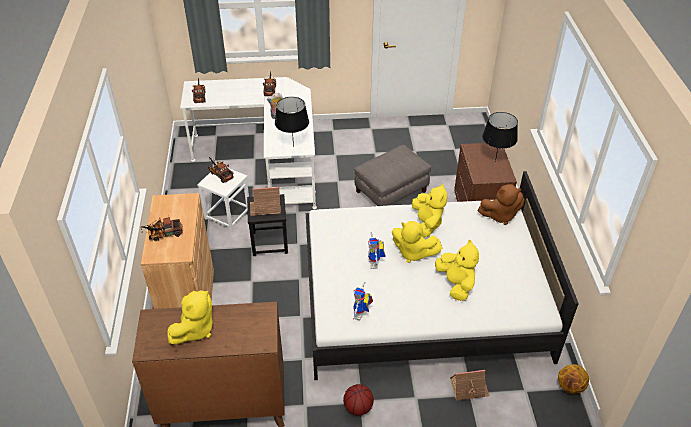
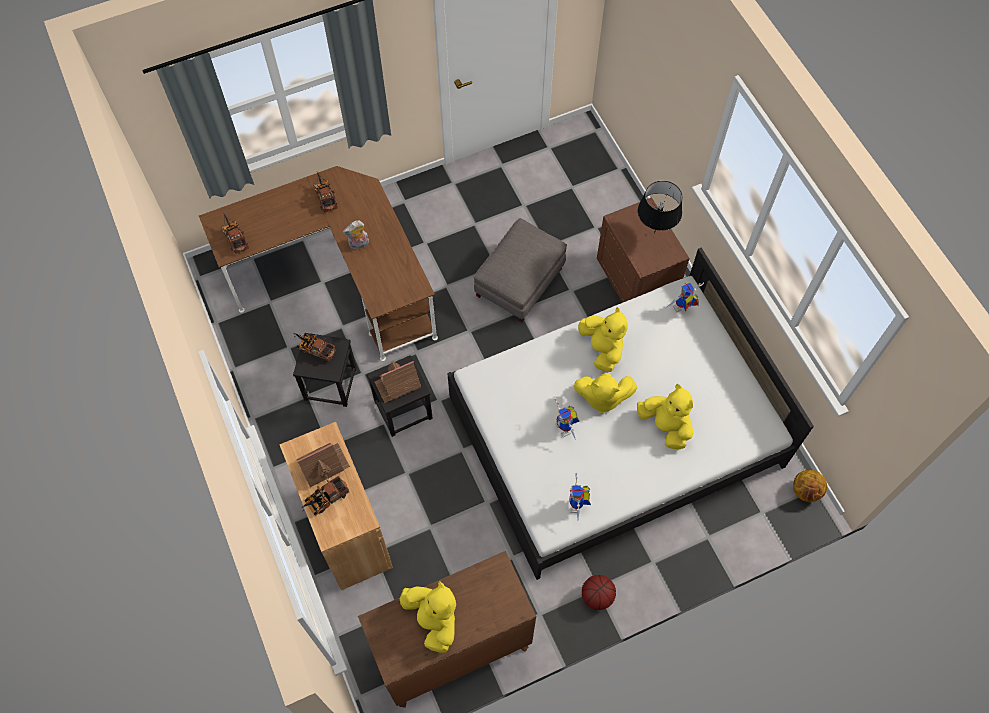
camera: 20 degrees left, 20 degrees up
yellow plush toy [167,290,213,344] -> yellow plush toy turned 45 degrees counterclockwise [400,581,456,653]
white desk [180,77,317,209] -> brown desk [199,166,438,361]
white stool [197,168,249,230] -> black stool [293,333,357,407]
black table lamp [275,97,309,147] -> none
toy house [450,370,490,401] -> toy house moved to [296,443,350,487]
brown plush toy [478,184,525,225] -> toy robot [666,282,704,312]

